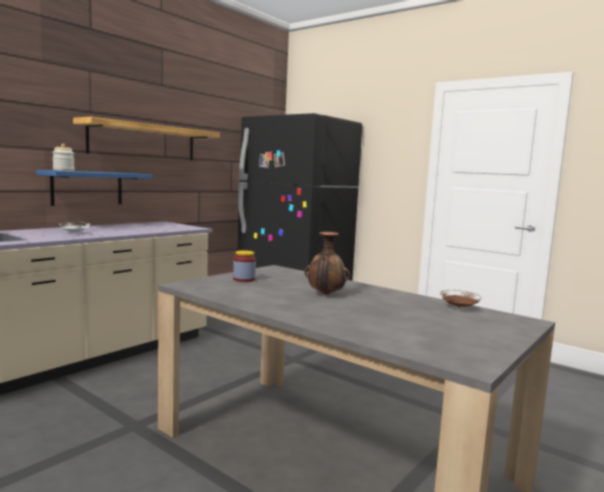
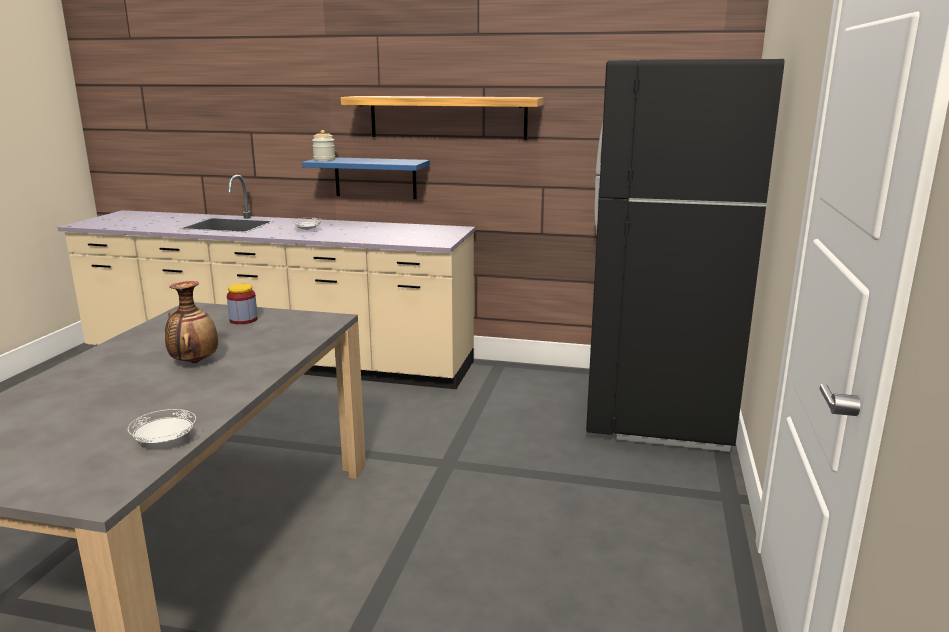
camera: 65 degrees right, 10 degrees up
brown plate [440,290,482,308] -> white plate [128,409,196,444]

